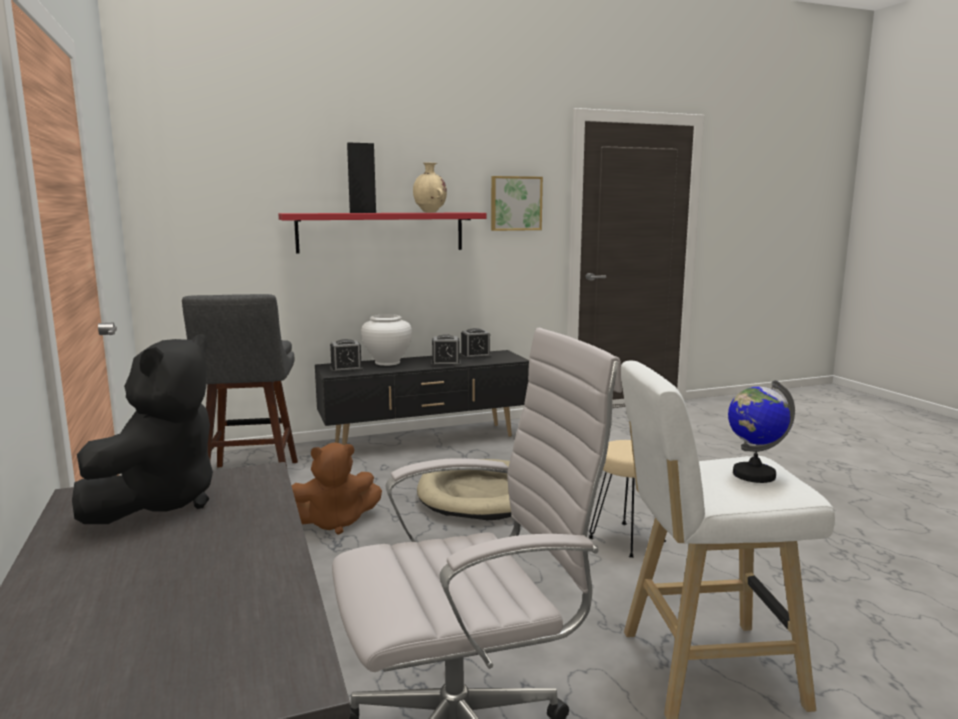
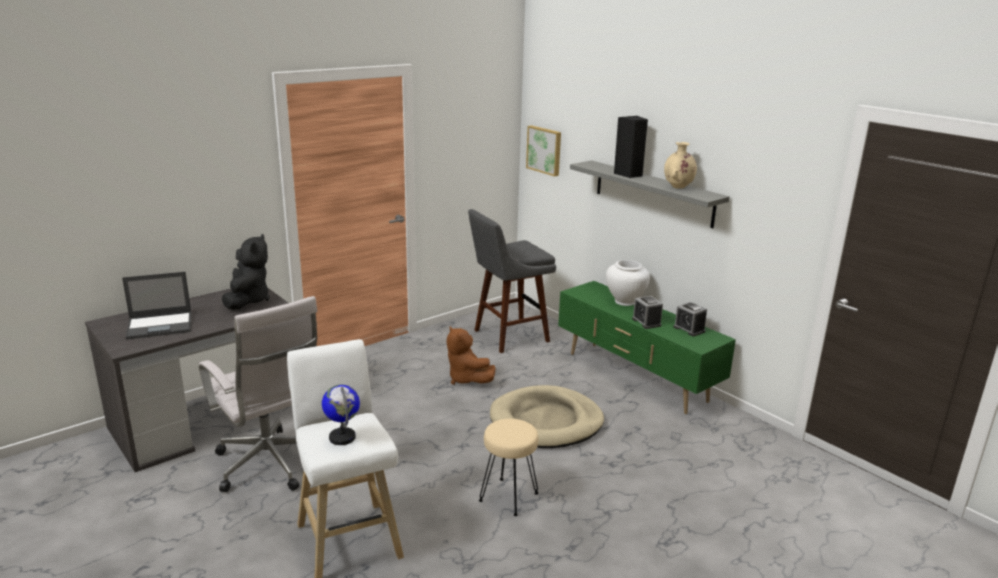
camera: 70 degrees right, 10 degrees up
black plush toy [72,334,213,524] -> black plush toy turned 90 degrees counterclockwise [222,234,270,310]
red shelf [278,213,487,254] -> grey shelf [570,160,730,228]
black tv stand [315,350,529,445] -> green tv stand [558,281,736,414]
alarm clock [330,339,363,373] -> none
picture [491,176,543,231] -> picture moved to [526,125,561,176]
none -> laptop [122,272,191,339]

